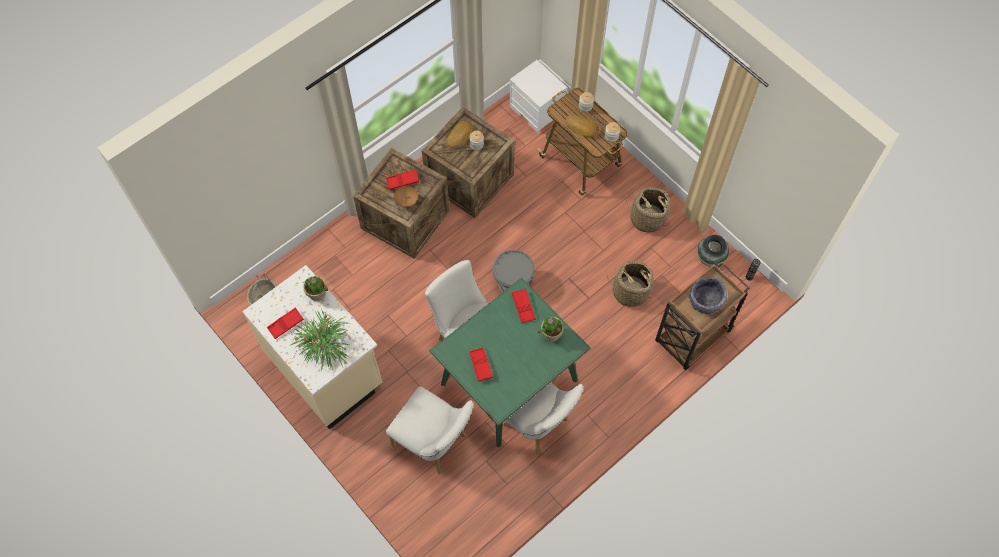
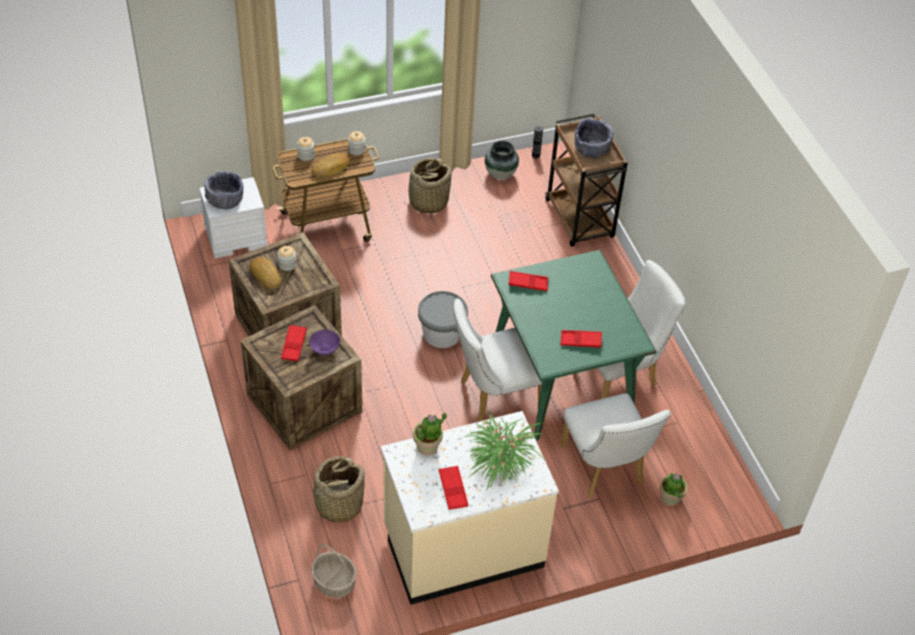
camera: 70 degrees left, 15 degrees down
white chair [386,386,473,474] -> white chair turned 105 degrees clockwise [560,393,671,498]
brown bowl [394,186,418,207] -> purple bowl [309,330,340,356]
potted plant [538,316,564,342] -> potted plant moved to [660,473,687,506]
basket [607,261,654,307] -> basket moved to [310,456,365,522]
none -> grey bowl [204,171,244,209]

